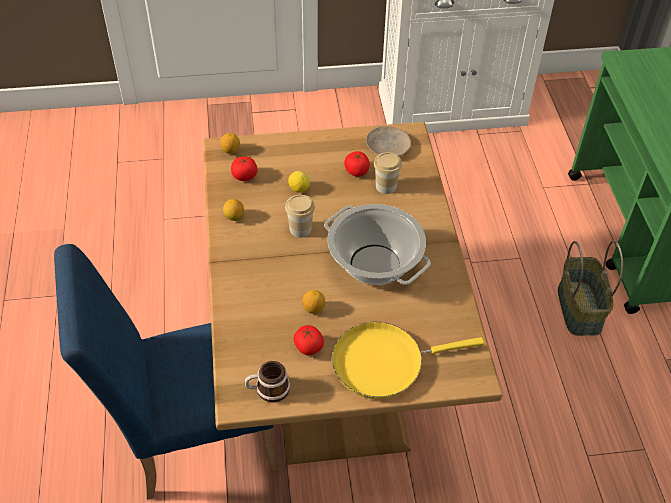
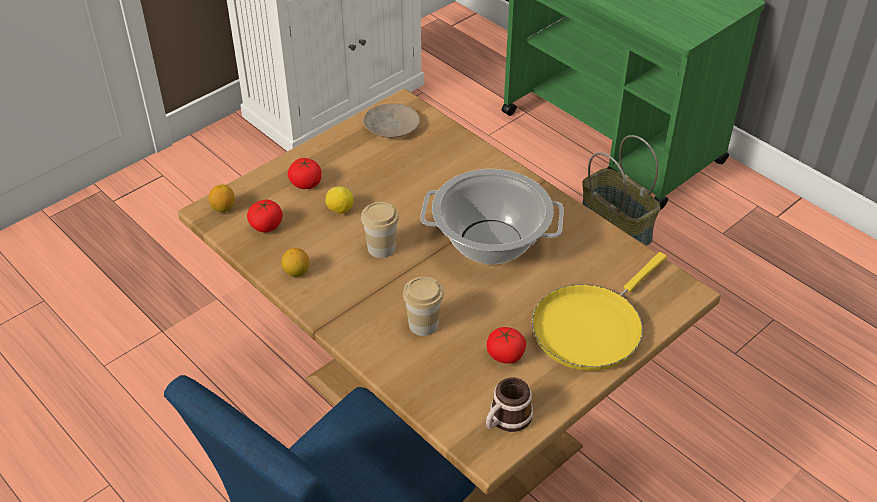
camera: 35 degrees left, 5 degrees down
lemon [302,290,325,314] -> none
tomato [344,151,370,177] -> tomato moved to [288,158,322,189]
cup [374,152,402,194] -> cup moved to [403,277,444,336]

